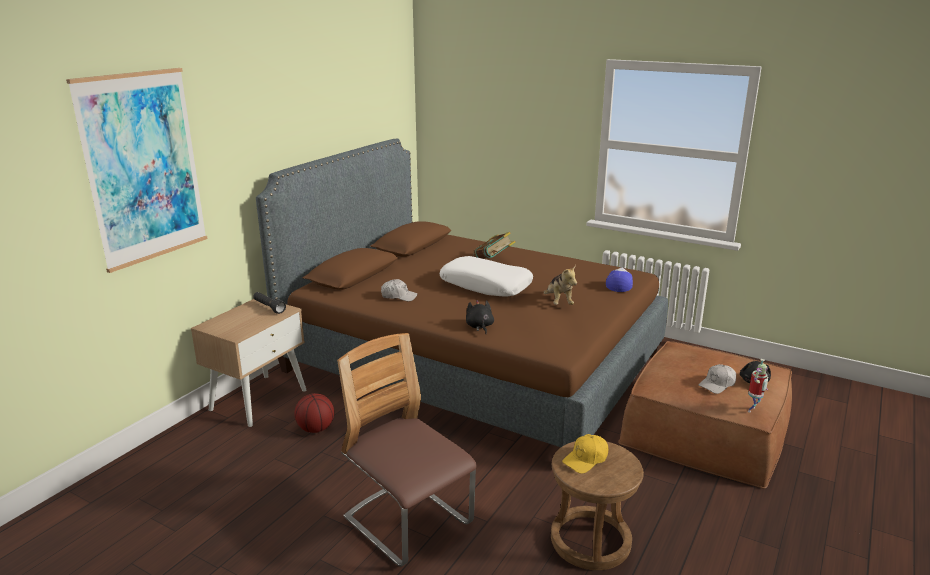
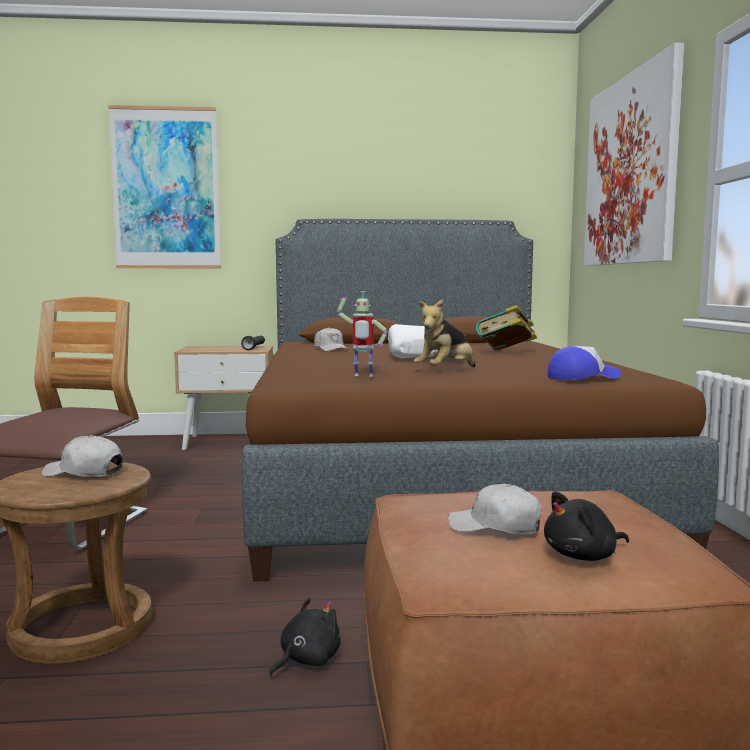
camera: 55 degrees right, 15 degrees down
basketball [294,393,334,433] -> none
black plush toy [466,300,494,334] -> black plush toy moved to [269,598,341,677]
yellow cap [562,434,608,474] -> white cap [42,435,123,477]
toy robot [748,359,768,413] -> toy robot moved to [337,291,388,377]
none -> picture [584,43,684,266]

